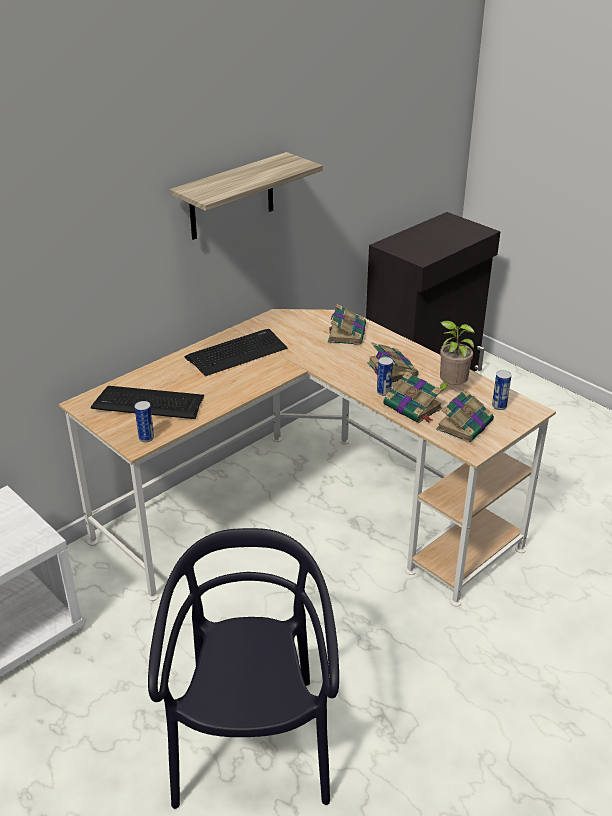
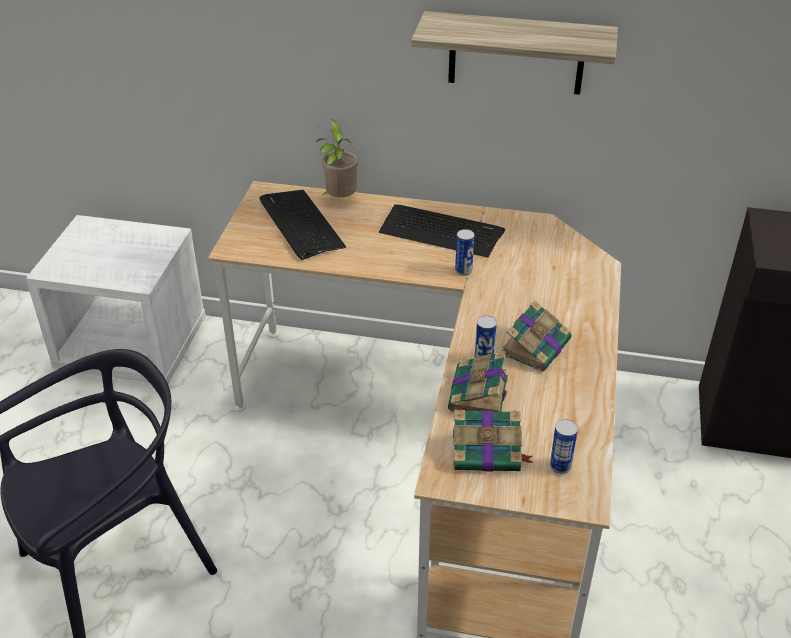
camera: 55 degrees right, 5 degrees up
can [135,401,154,442] -> can moved to [455,229,475,276]
book [328,304,366,345] -> none
potted plant [440,321,475,391] -> potted plant moved to [316,120,358,197]

